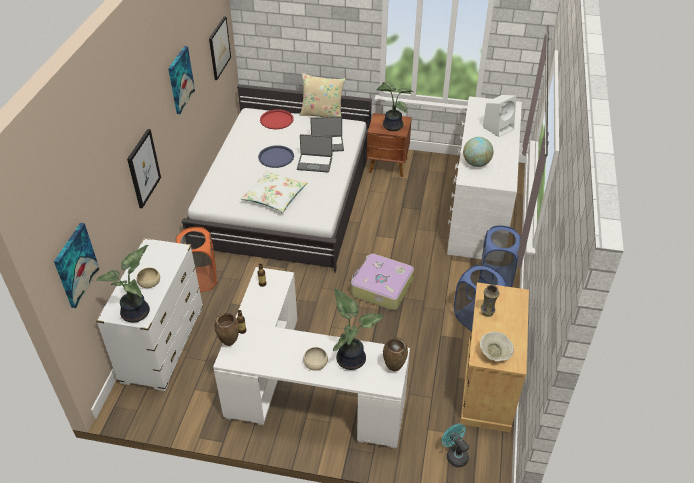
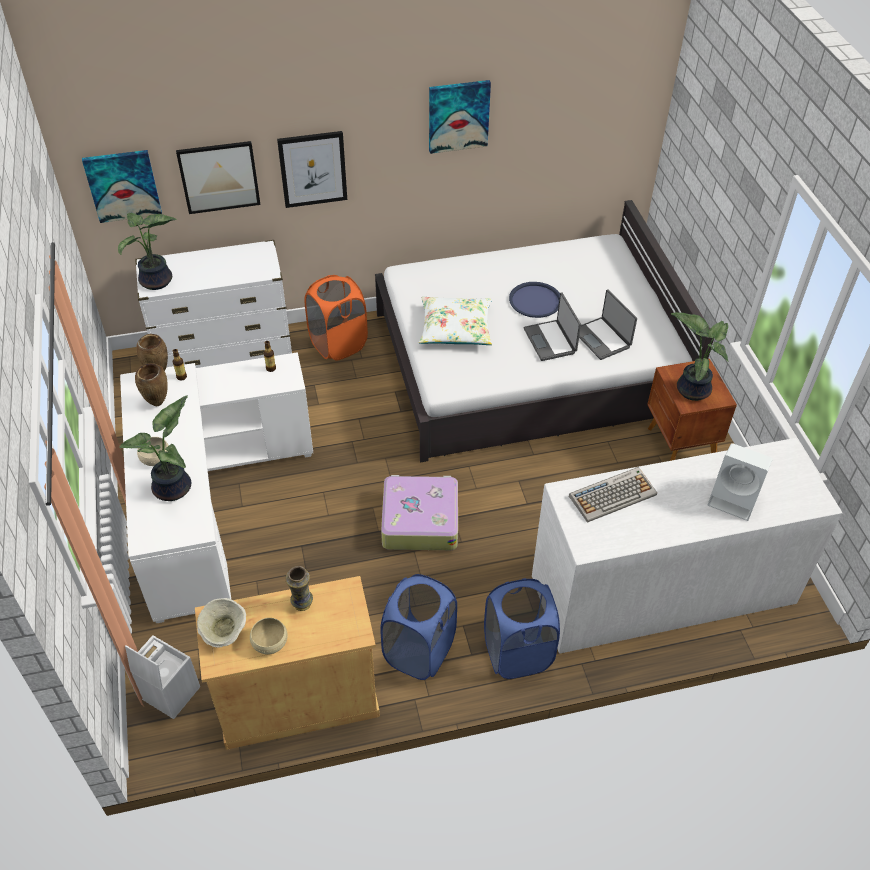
camera: 65 degrees right, 5 degrees up
beige bowl [137,268,160,288] -> beige bowl moved to [250,618,288,654]
picture [209,16,231,80] -> picture moved to [176,141,261,214]
red tray [260,109,294,129] -> none
beige pillow [300,73,345,117] -> none
brown vase [383,337,408,371] -> brown vase moved to [135,363,168,406]
turquoise fan [441,424,469,467] -> white storage box [123,635,200,719]
globe [463,137,494,167] -> keyboard [569,467,657,523]

